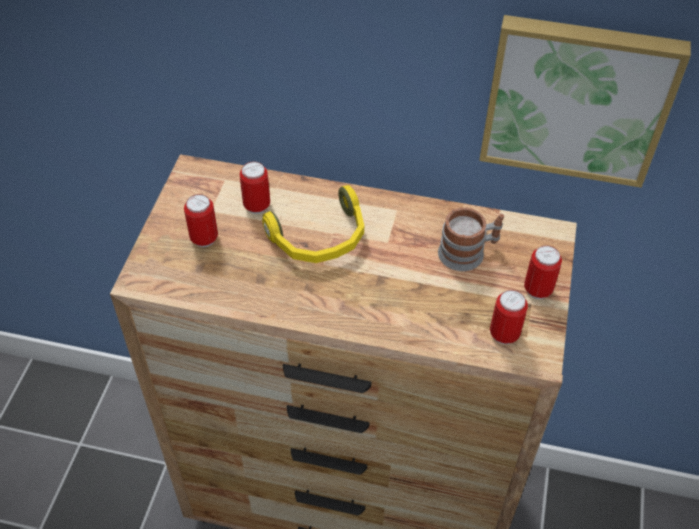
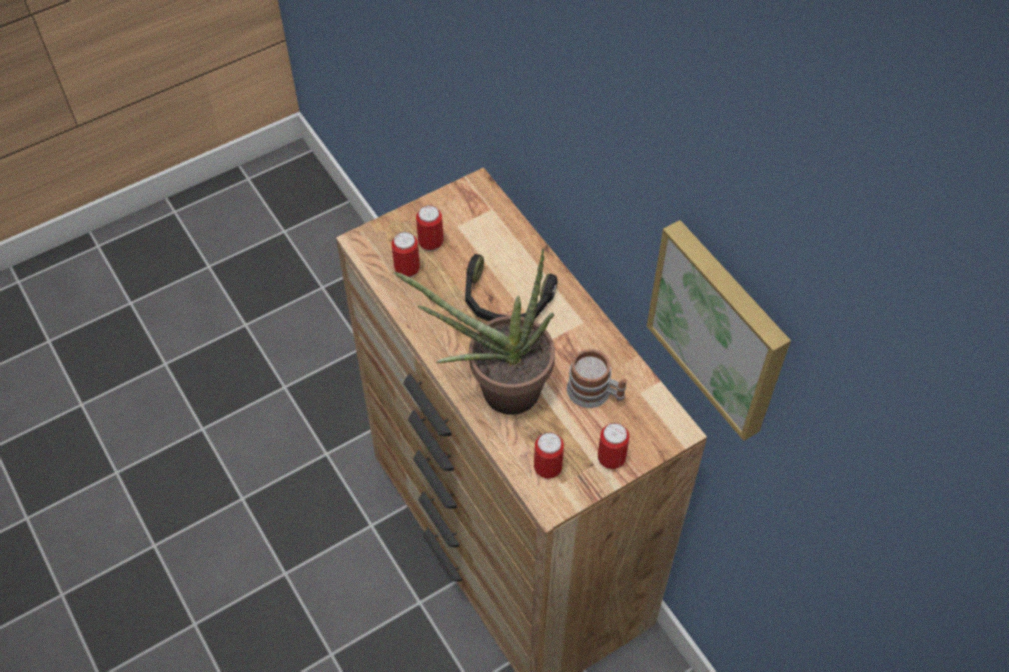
camera: 45 degrees right, 5 degrees up
can [240,162,270,214] -> can moved to [392,232,420,277]
yellow headphones [262,185,364,263] -> black headphones [465,254,558,321]
none -> potted plant [394,248,555,415]

